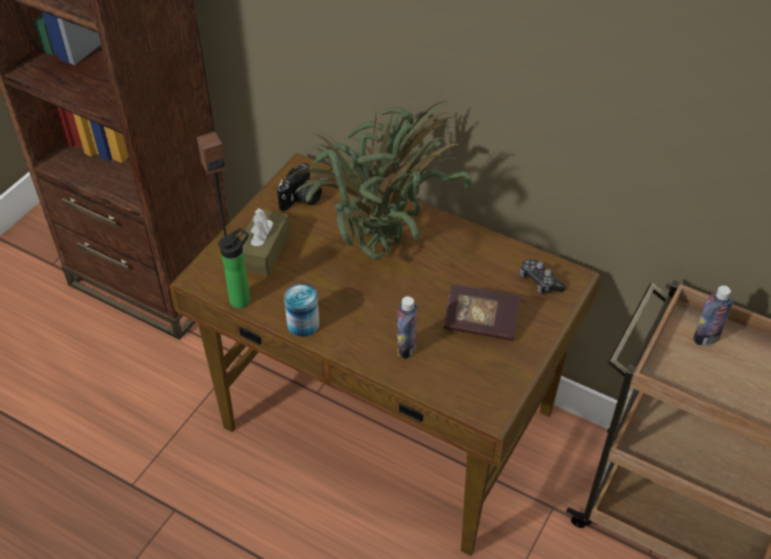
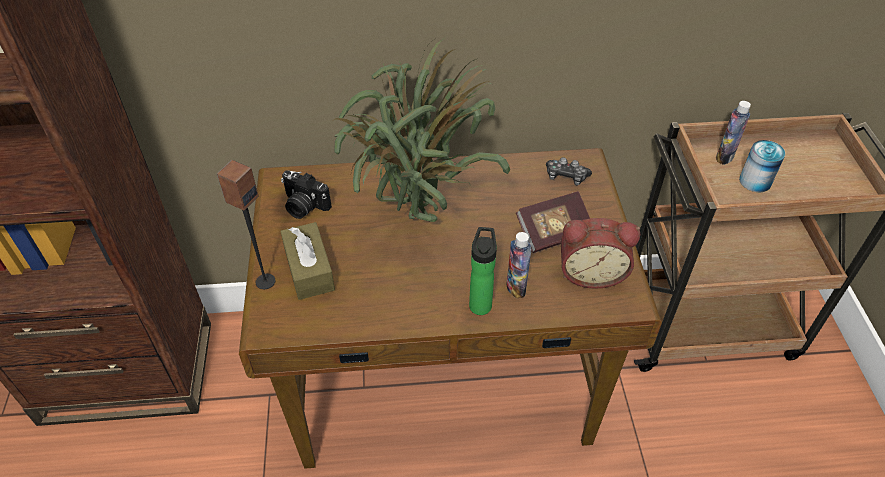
camera: 35 degrees left, 0 degrees up
bottle [220,228,250,308] -> bottle moved to [469,227,497,315]
camera [277,163,322,211] -> camera turned 120 degrees clockwise [281,170,332,219]
can [284,283,320,337] -> can moved to [739,140,785,192]
none -> alarm clock [561,218,640,289]

